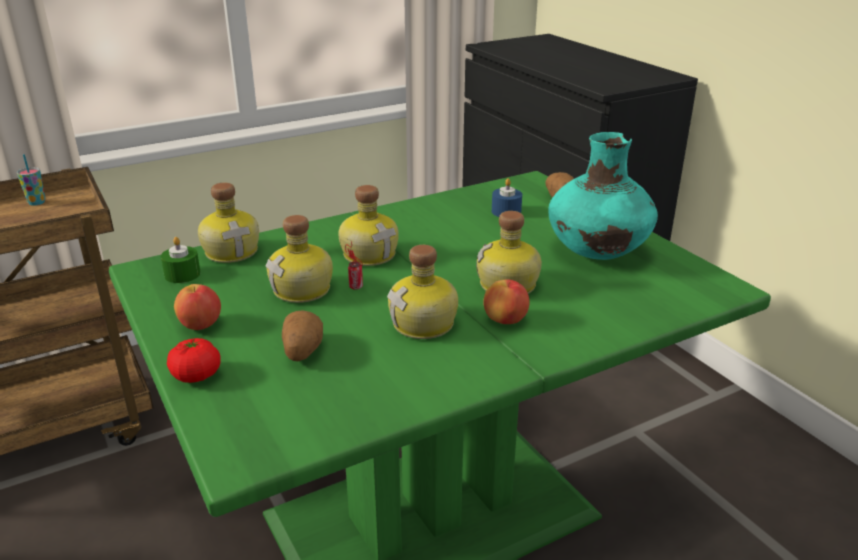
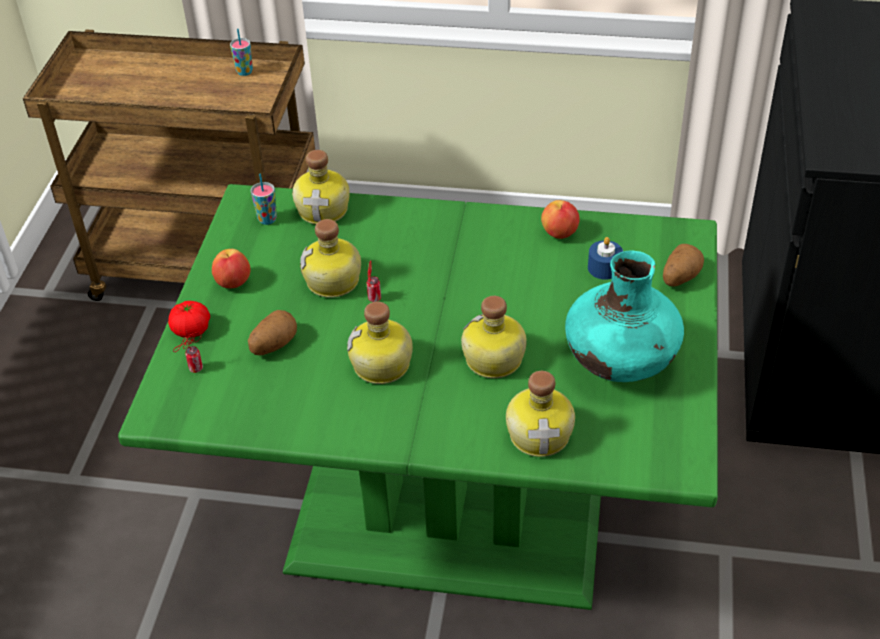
camera: 40 degrees right, 15 degrees up
green candle [161,237,201,283] -> cup [251,173,277,225]
bottle [338,185,399,266] -> bottle moved to [506,371,575,457]
apple [483,279,530,324] -> apple moved to [541,200,579,239]
none -> can [173,330,203,373]

